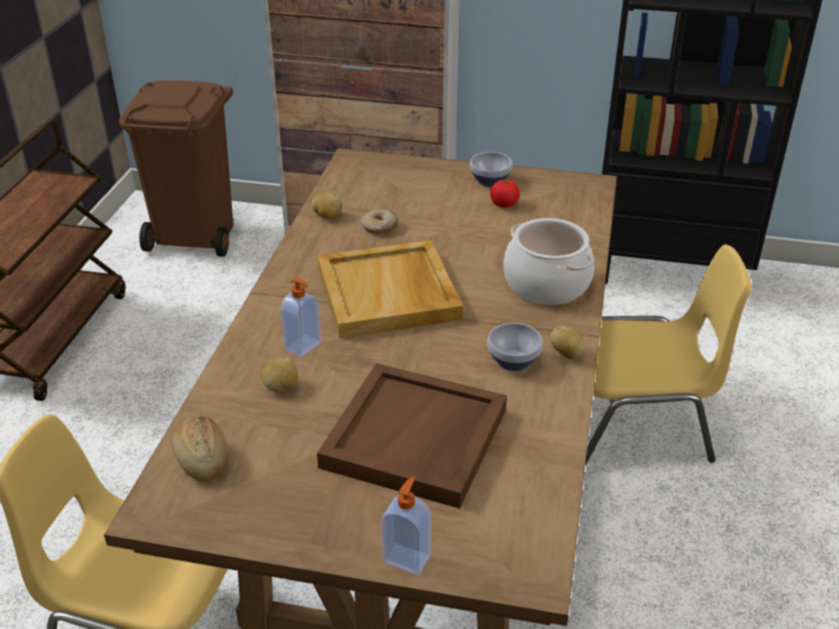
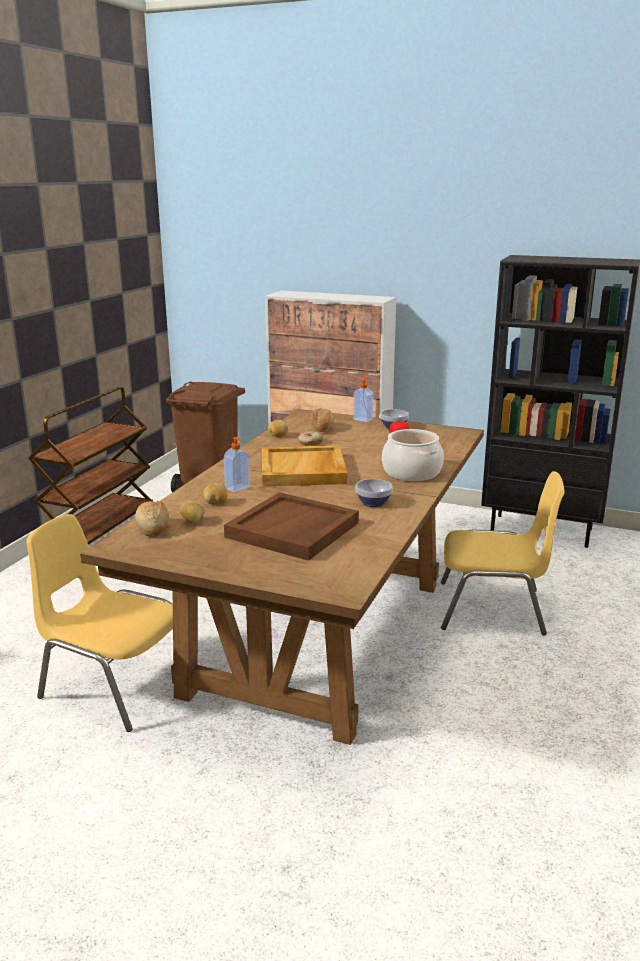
camera: 10 degrees right, 15 degrees down
soap dispenser [382,477,431,575] -> soap dispenser moved to [353,378,374,422]
potato [550,326,584,359] -> potato moved to [180,501,205,524]
none -> bread [310,408,334,432]

